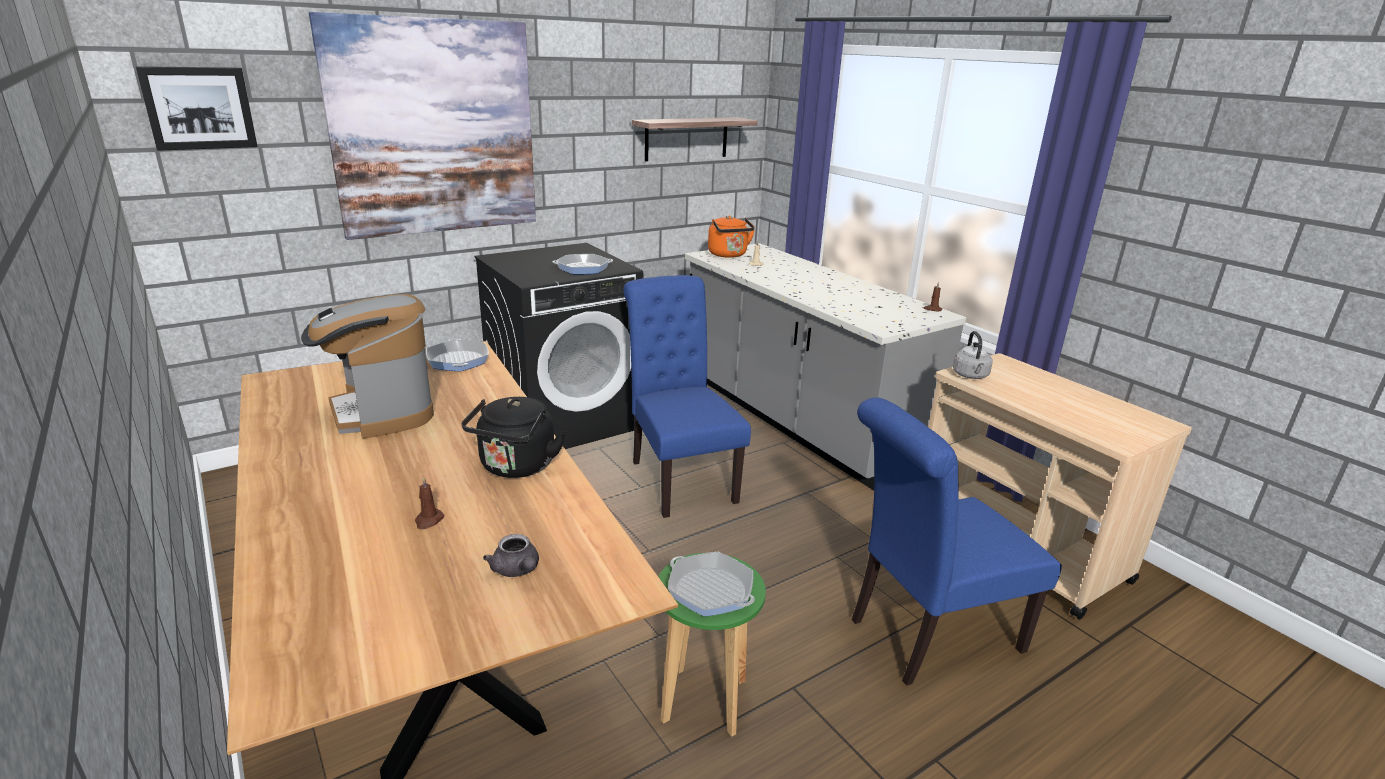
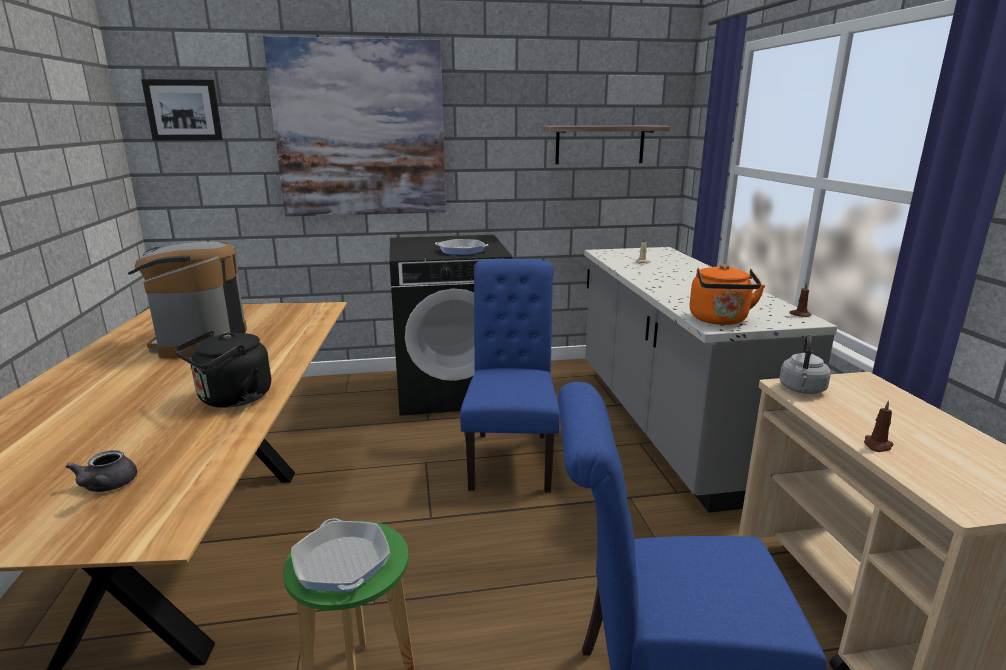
camera: 25 degrees right, 5 degrees down
brown candle [415,477,444,529] -> brown candle moved to [864,400,894,452]
frying pan [426,339,489,372] -> none
orange kettle [708,216,755,258] -> orange kettle moved to [689,264,765,325]

